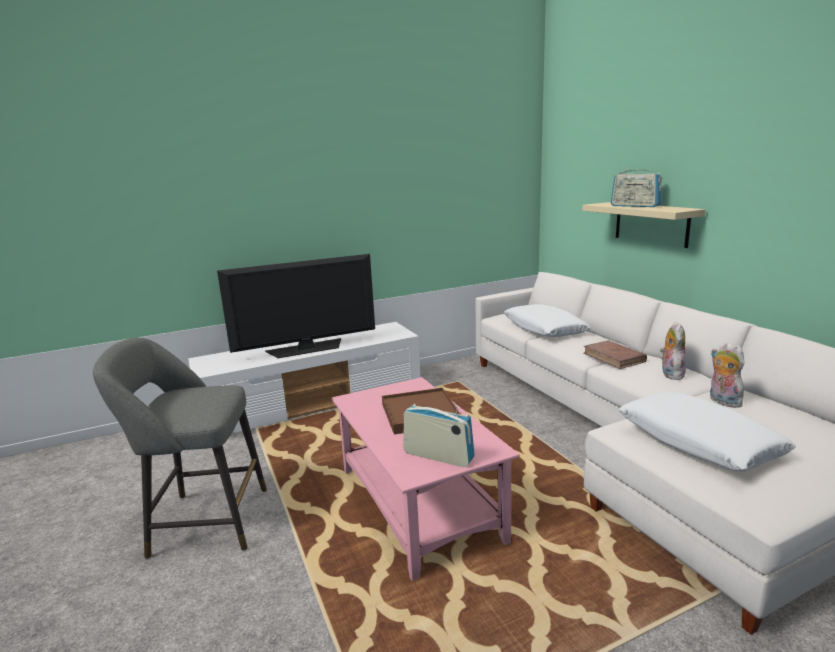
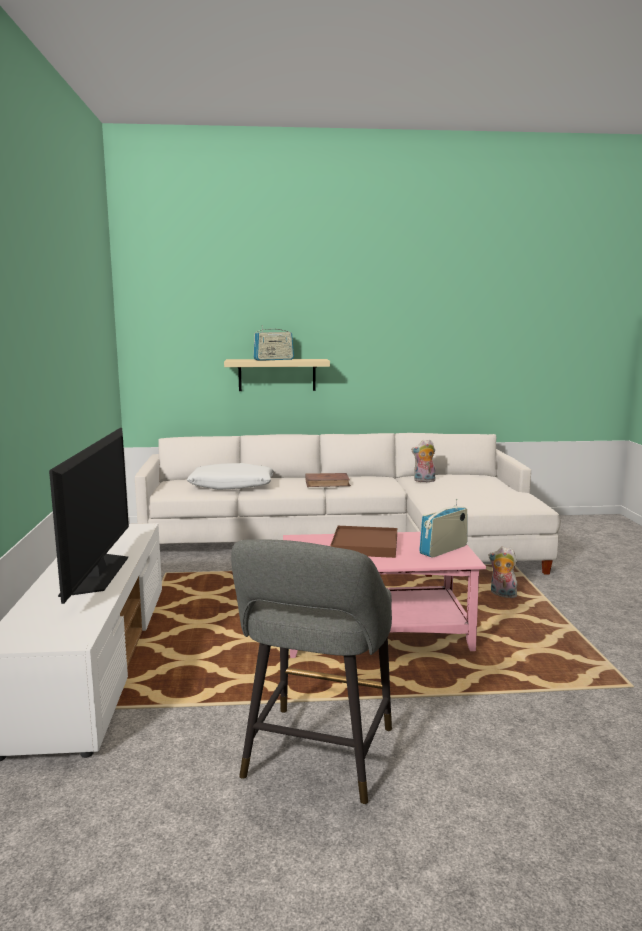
camera: 70 degrees left, 5 degrees down
white pillow [619,391,796,471] -> none
plush toy [660,321,686,380] -> plush toy moved to [489,546,517,598]

